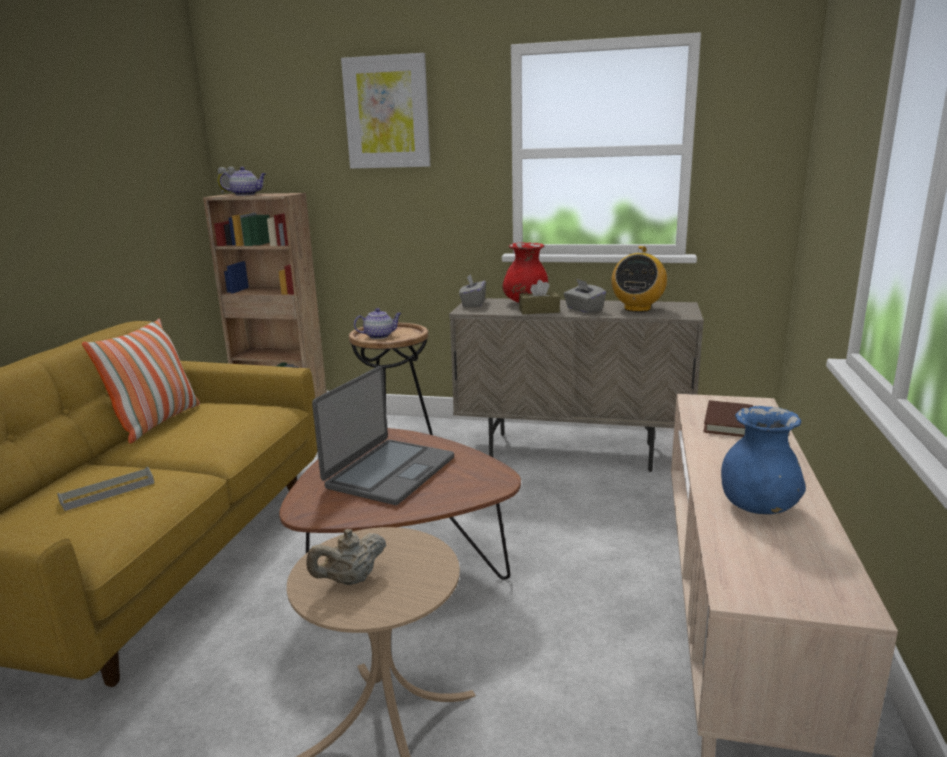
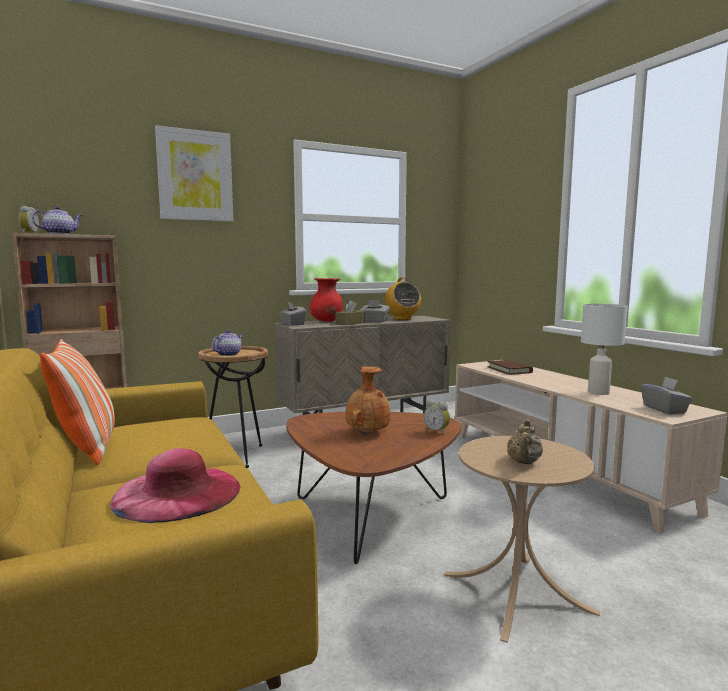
camera: 40 degrees left, 10 degrees down
grey tray [57,467,154,511] -> pink hat [110,448,241,523]
laptop [312,366,454,505] -> brown vase [346,366,391,433]
blue vase [721,406,806,514] -> white table lamp [581,304,628,395]
none -> alarm clock [424,399,450,435]
none -> grey tissue box [641,377,693,414]

